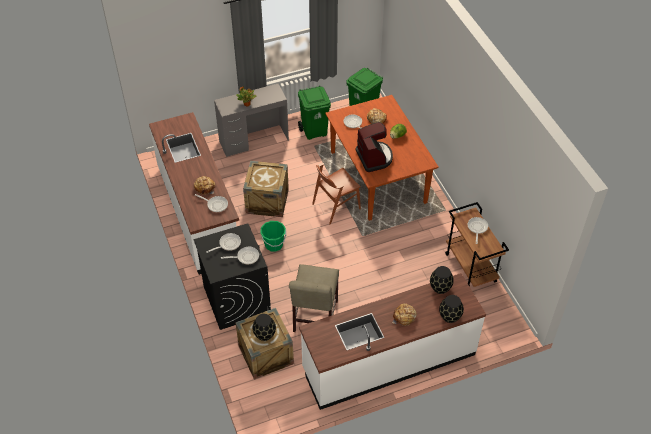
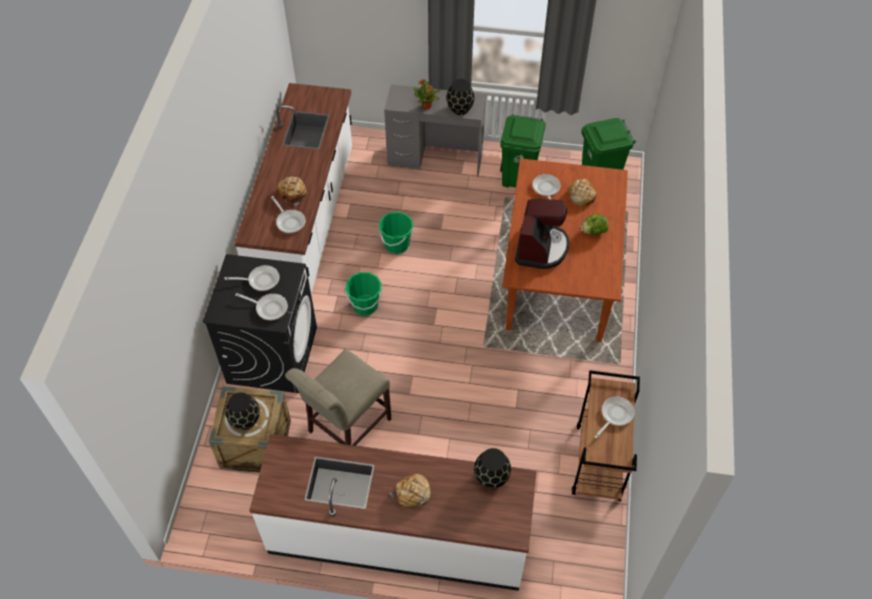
camera: 30 degrees right, 5 degrees up
crate [243,161,289,217] -> green bucket [379,212,413,254]
brown chair [312,163,361,225] -> none
black vase [439,295,464,323] -> black vase moved to [446,79,475,115]

